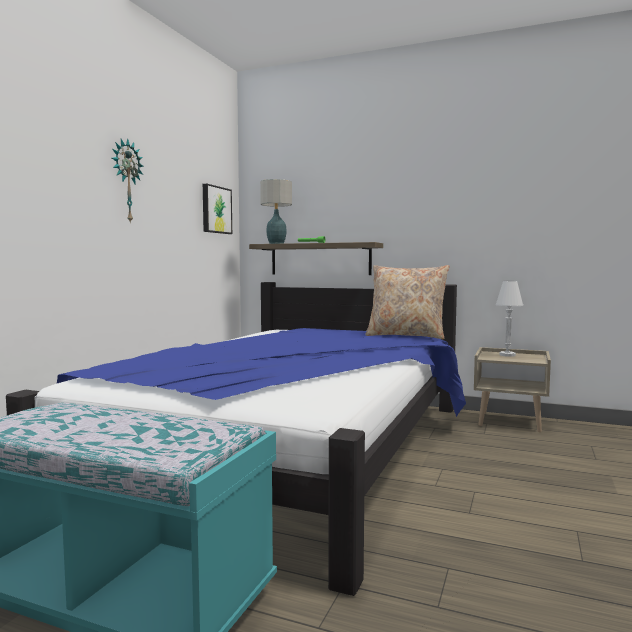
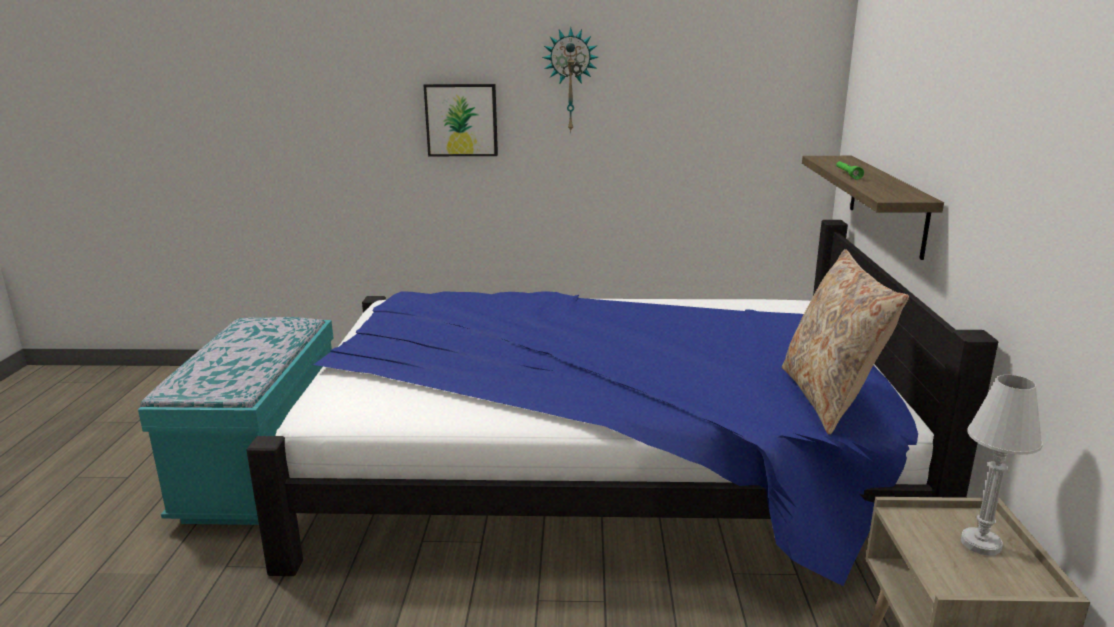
camera: 70 degrees right, 15 degrees up
picture [203,184,232,234] -> picture moved to [424,84,498,156]
table lamp [260,179,292,244] -> none

